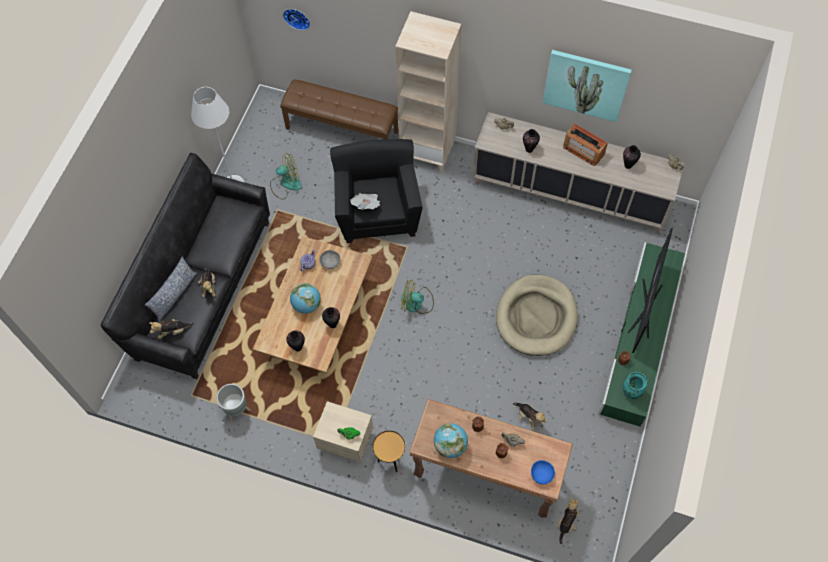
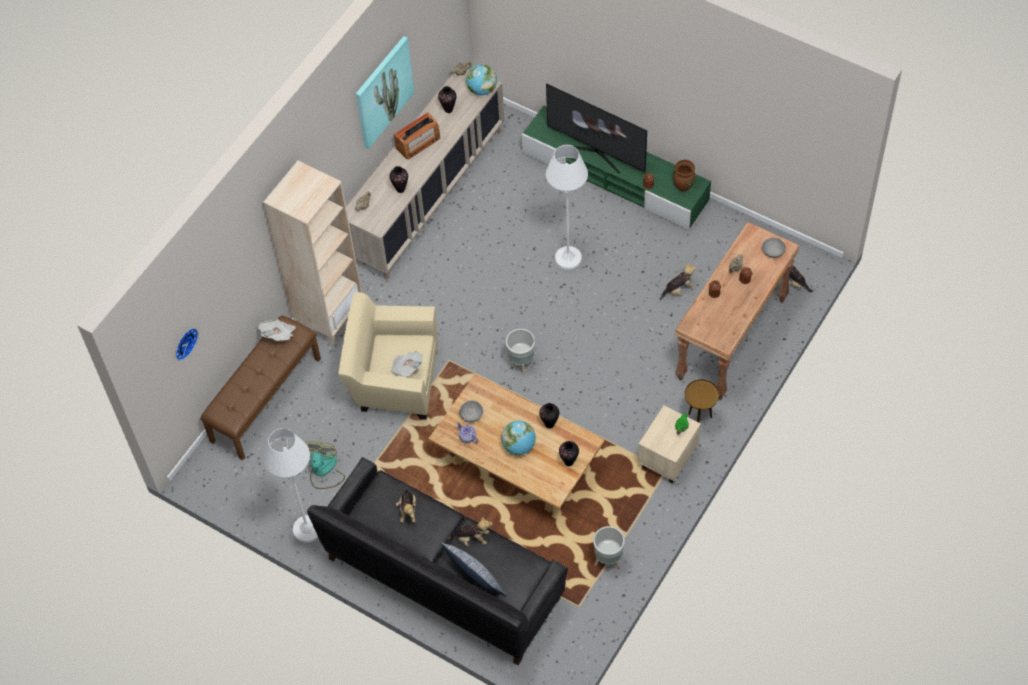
camera: 75 degrees left, 5 degrees down
plush toy [149,319,194,339] -> plush toy moved to [396,488,416,523]
black armchair [330,139,423,243] -> beige armchair [338,292,438,420]
fan [401,279,434,314] -> grey planter [505,329,535,376]
globe [434,423,468,458] -> globe moved to [466,64,497,95]
beige dog bed [496,275,578,356] -> white floor lamp [546,145,588,270]
blue bowl [531,460,555,485] -> grey bowl [762,238,786,258]
turquoise vase [623,372,647,399] -> brown vase [673,160,695,191]
none -> newspaper [258,319,296,341]

